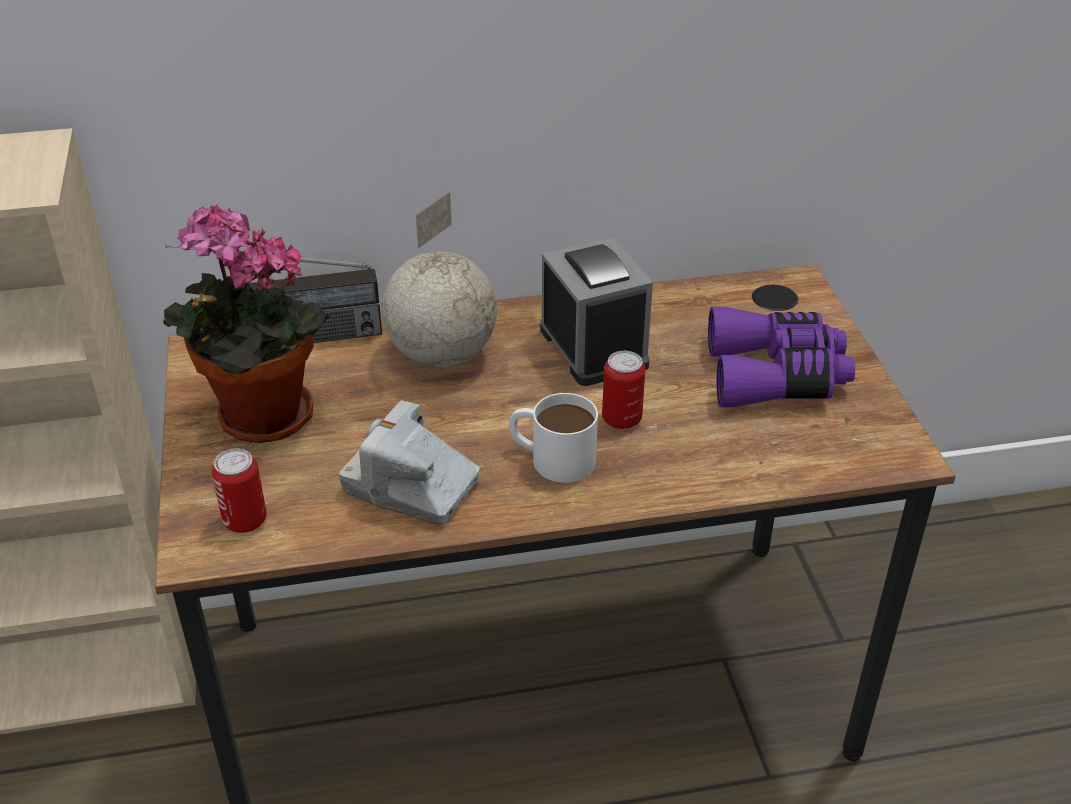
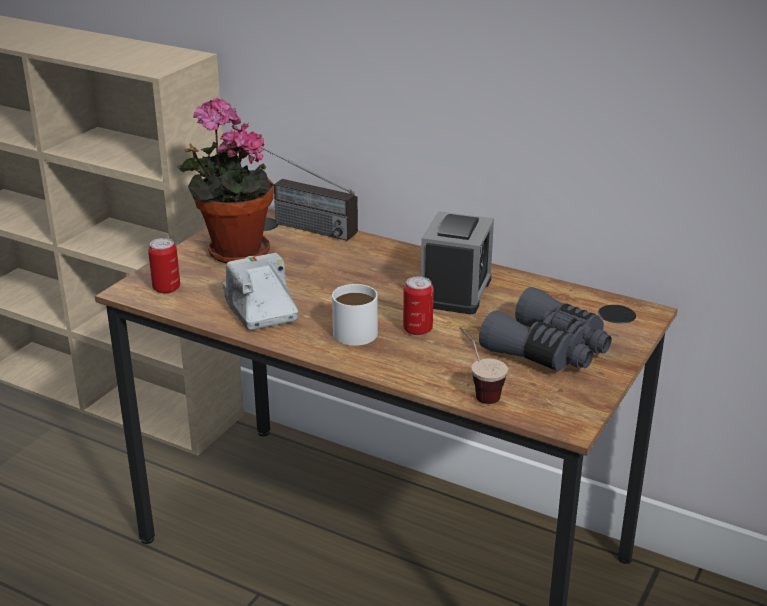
camera: 40 degrees right, 10 degrees down
globe [381,192,497,367] -> none
purple binoculars [708,307,855,407] -> grey binoculars [479,287,612,371]
none -> cup [459,327,508,404]

